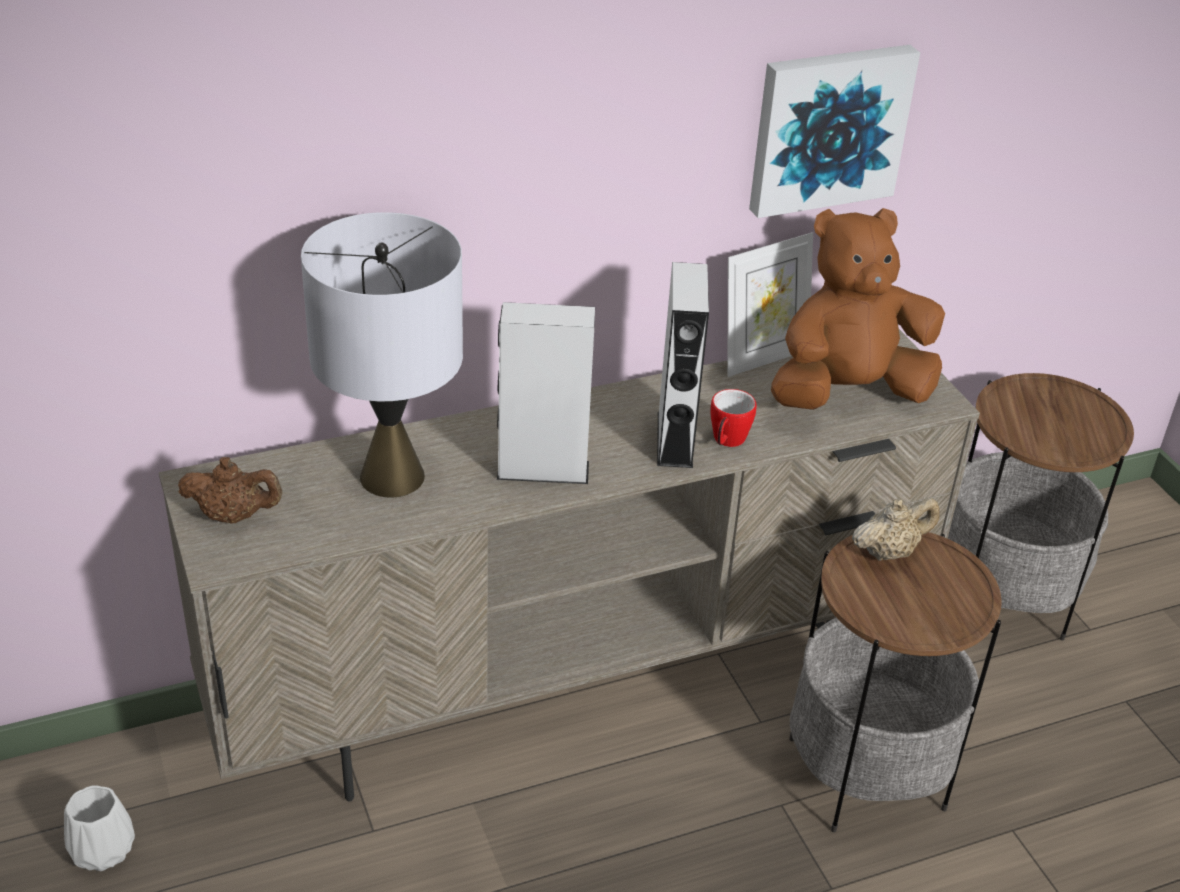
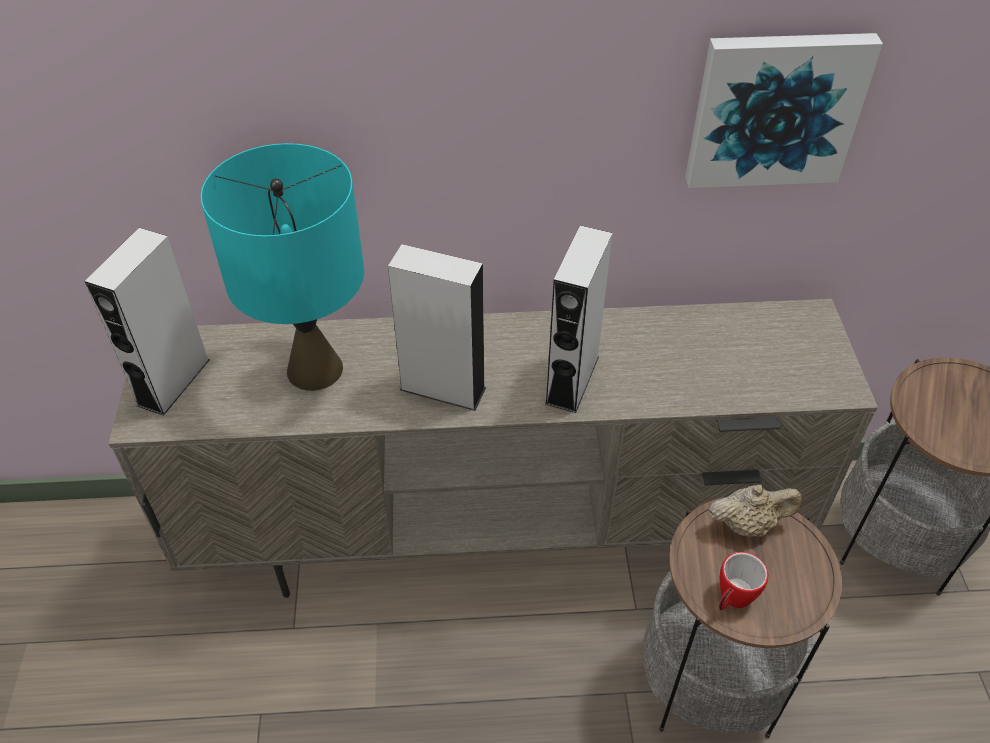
camera: 20 degrees right, 10 degrees up
white vase [64,785,135,871] -> none
brown teapot [178,457,282,524] -> grey speaker [85,228,210,416]
grey table lamp [301,212,463,498] -> turquoise table lamp [201,143,364,391]
mug [710,389,757,447] -> mug moved to [719,552,768,610]
picture frame [727,232,813,377] -> none
brown plush toy [771,208,945,410] -> none

